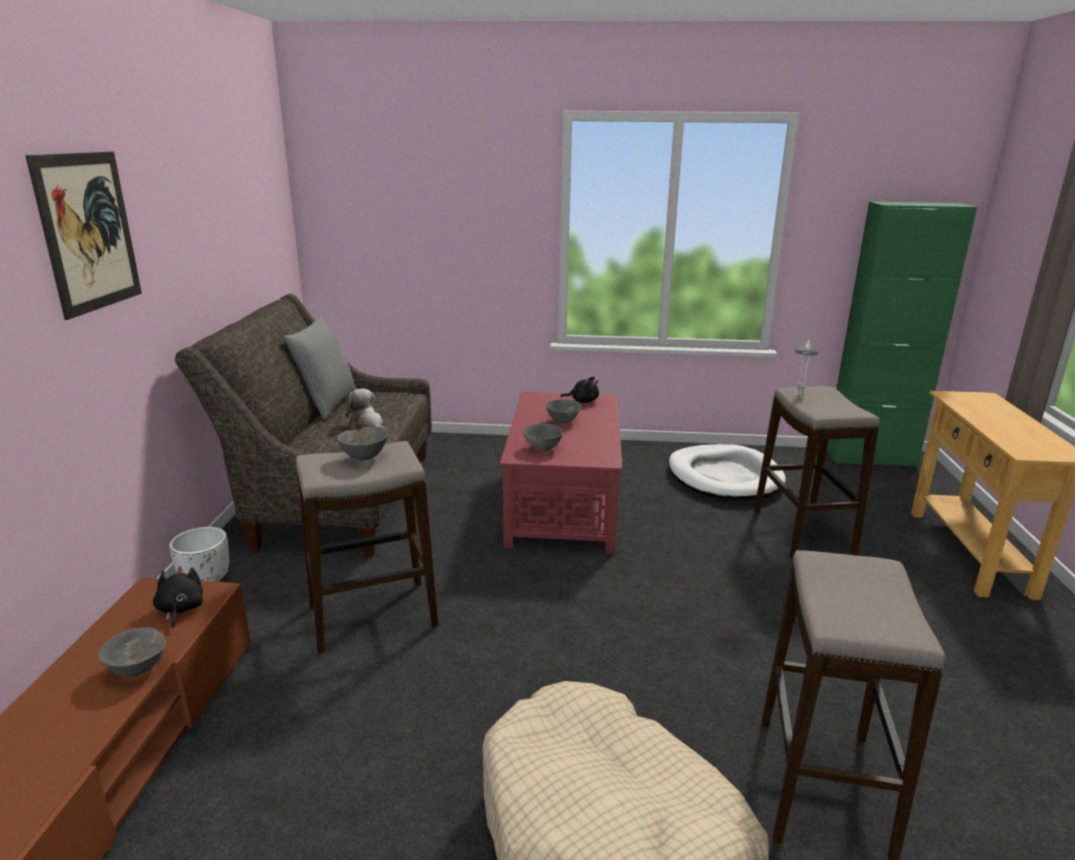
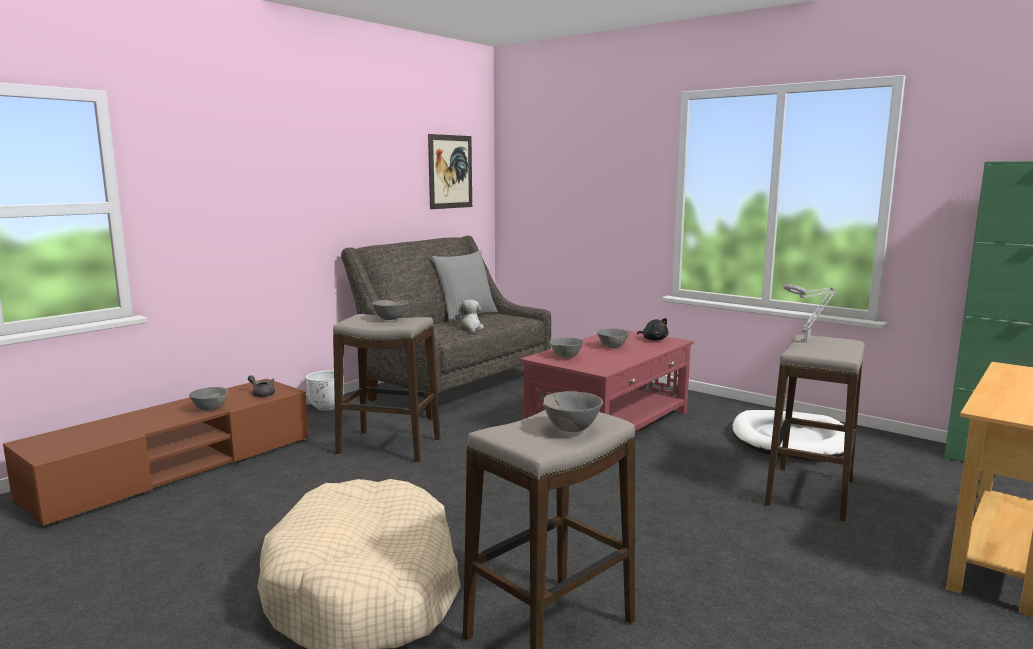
camera: 35 degrees right, 10 degrees down
picture [25,152,142,320] -> picture moved to [428,134,472,209]
black plush toy [153,566,203,629] -> grey teapot [248,375,275,397]
none -> grey bowl [543,391,603,432]

